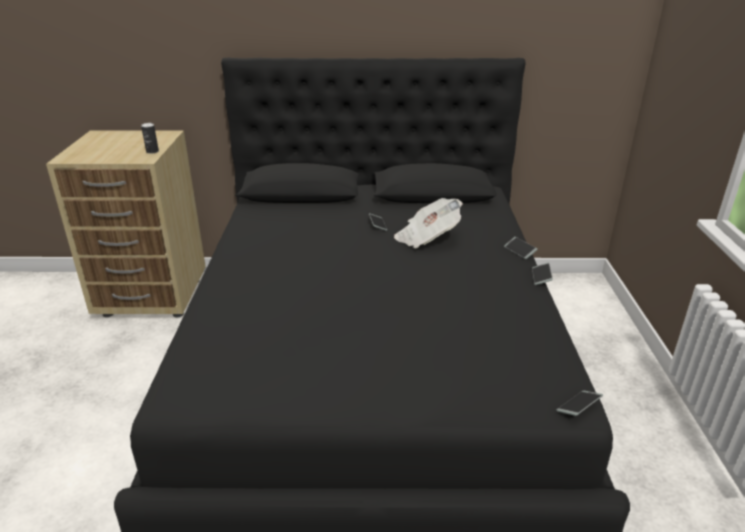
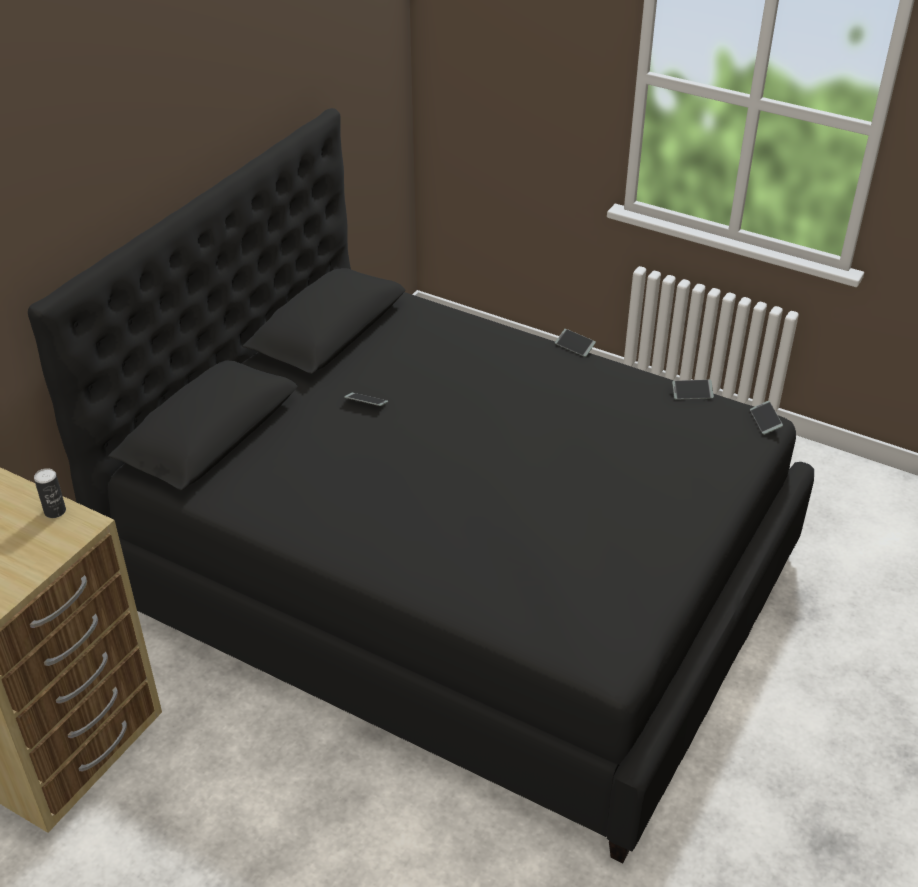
camera: 60 degrees left, 10 degrees up
newspaper [394,198,463,248] -> none
phone [504,237,538,259] -> phone moved to [672,380,714,400]

